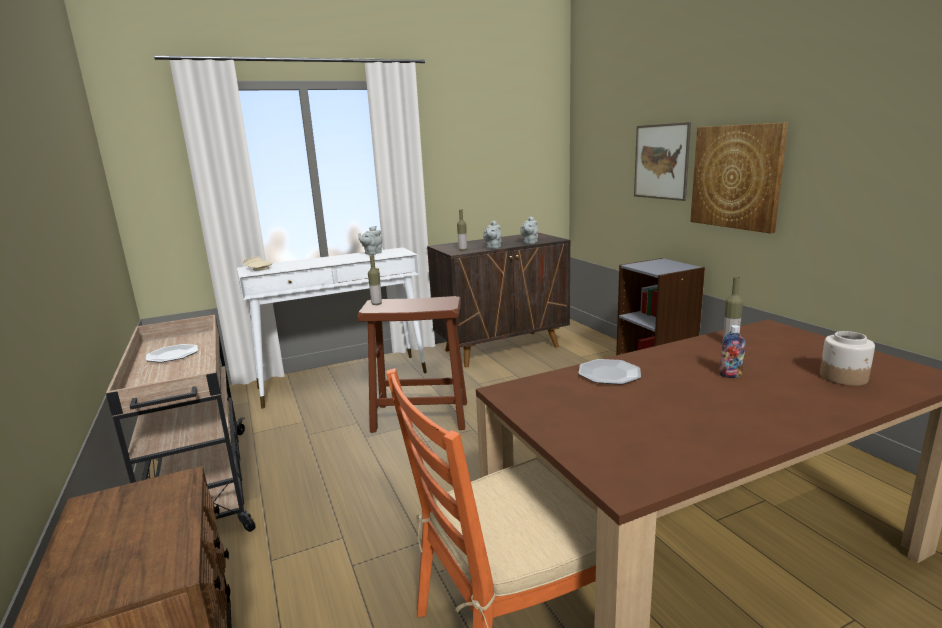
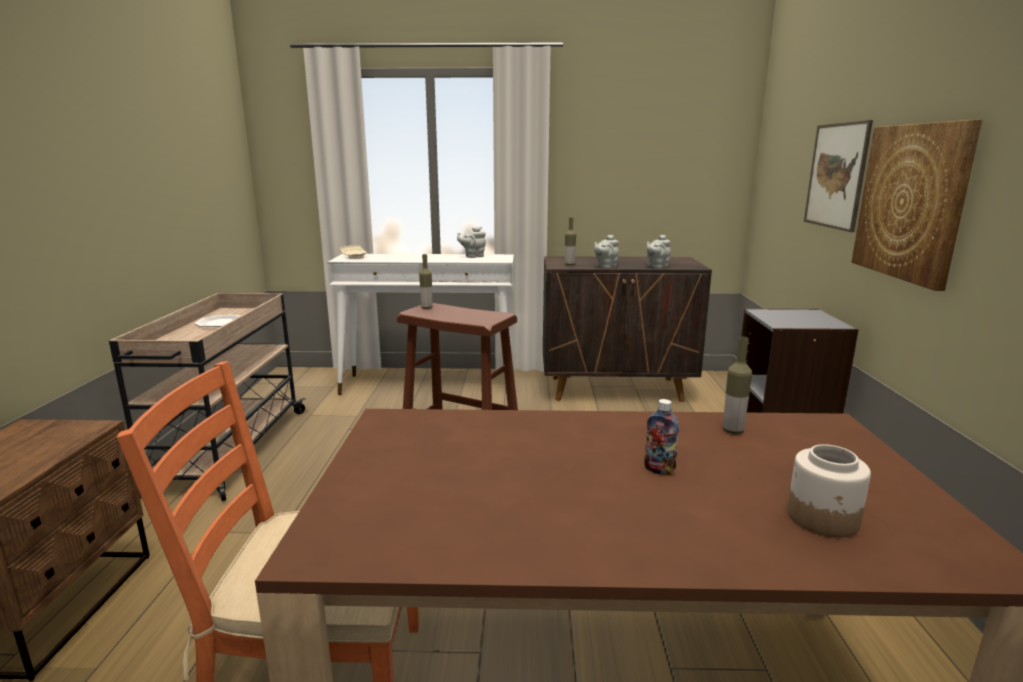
camera: 25 degrees right, 0 degrees up
plate [578,359,641,385] -> none

